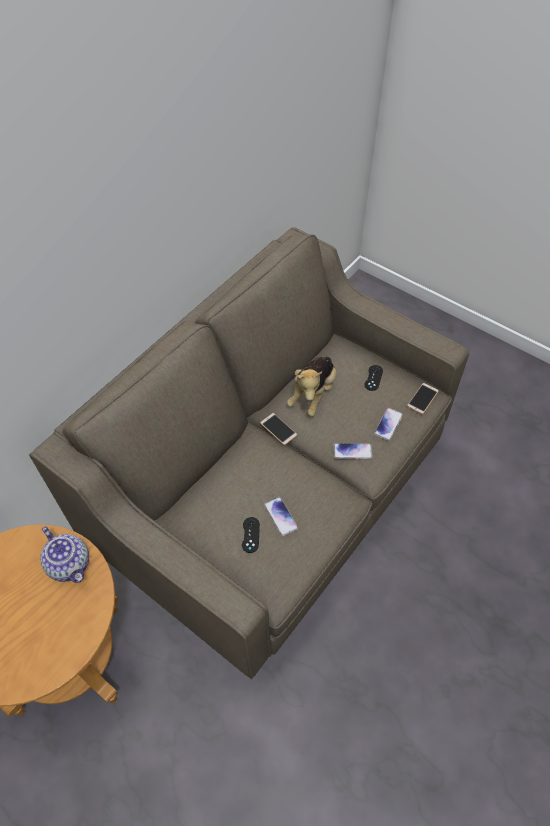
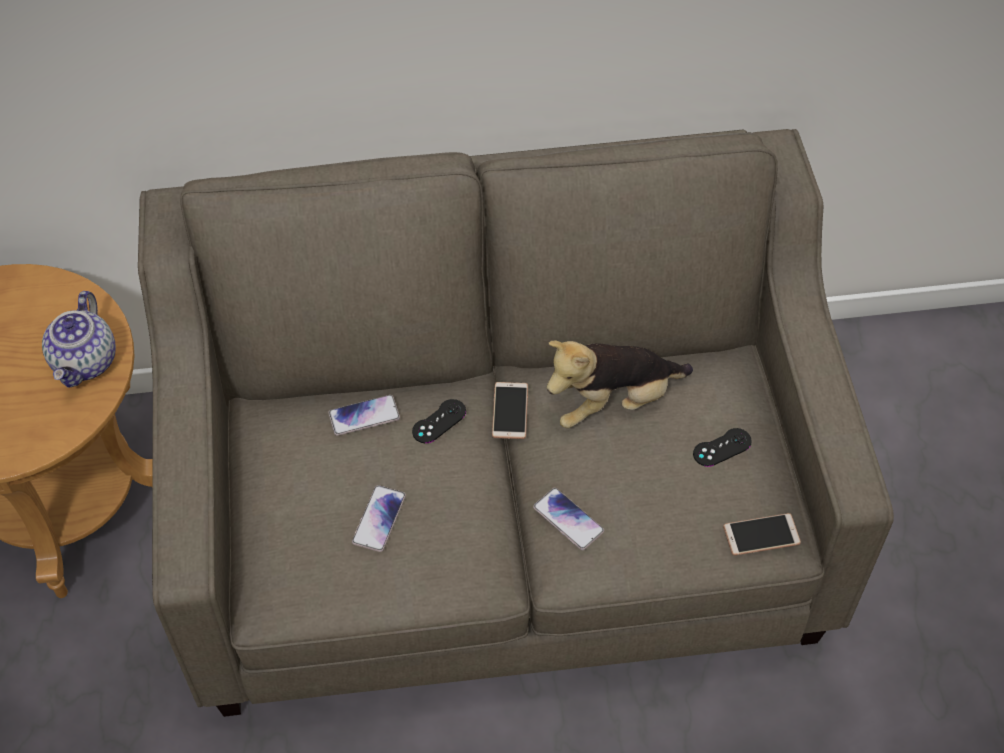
camera: 45 degrees right, 0 degrees up
black game controller [242,517,260,553] -> black game controller moved to [412,399,466,443]
phone [374,408,403,441] -> phone moved to [328,395,400,436]

